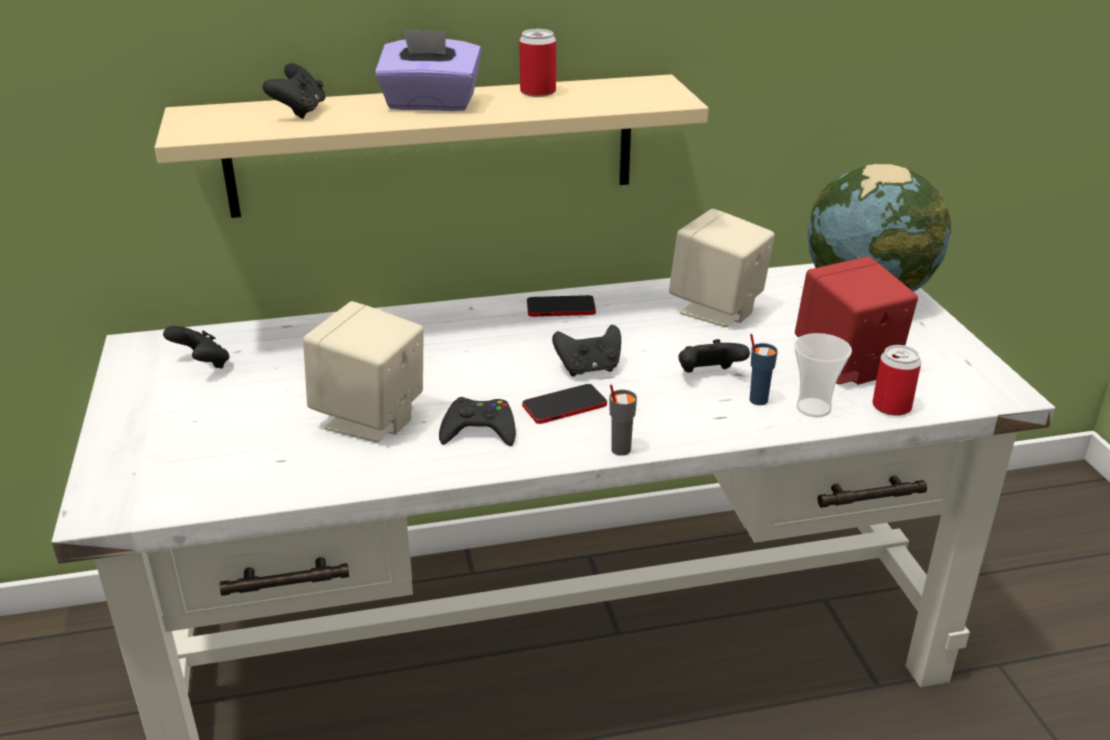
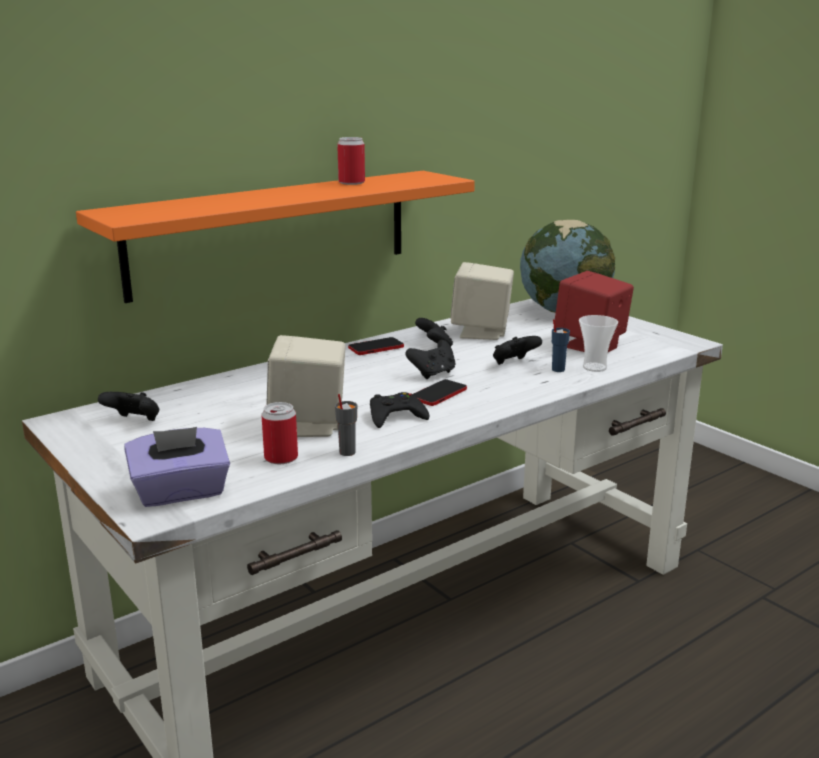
camera: 25 degrees left, 10 degrees down
beige shelf [155,74,709,218] -> orange shelf [76,171,475,303]
black game controller [263,63,326,119] -> black game controller moved to [415,318,453,346]
purple tissue box [375,29,481,111] -> purple tissue box moved to [124,427,230,507]
grey cup [609,384,637,456] -> grey cup moved to [335,394,357,456]
can [872,345,921,416] -> can moved to [261,402,298,464]

